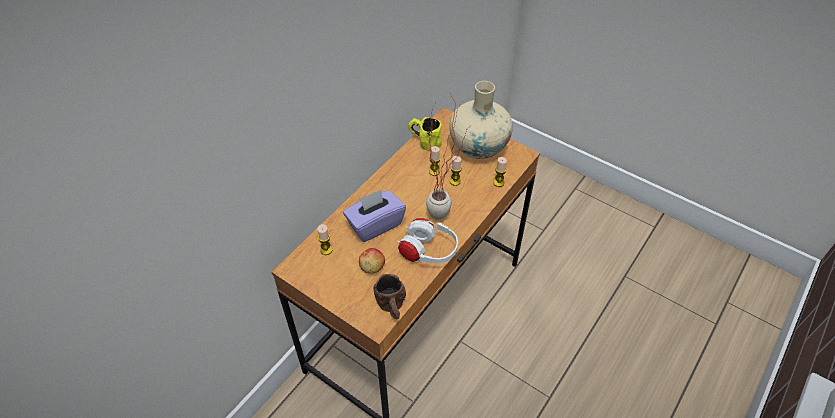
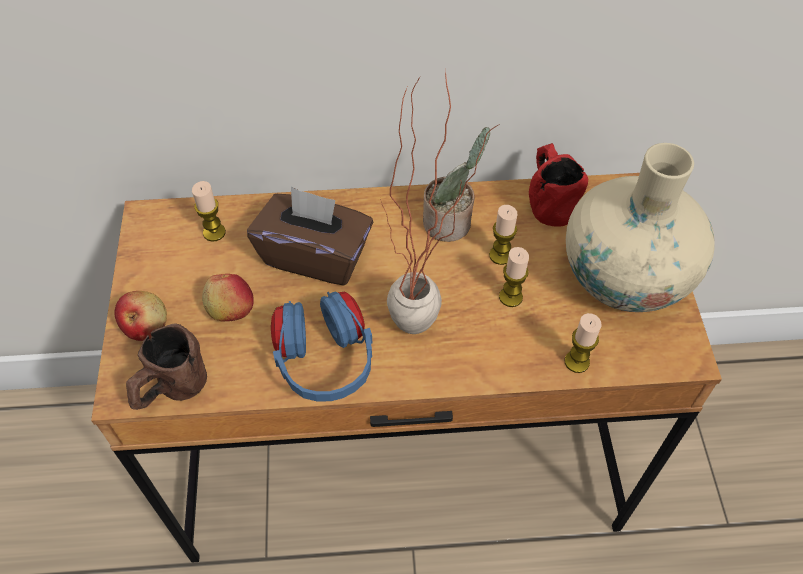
camera: 50 degrees right, 5 degrees up
purple tissue box [343,189,406,242] -> brown tissue box [247,186,373,286]
white headphones [397,218,458,263] -> blue headphones [271,292,372,402]
yellow mug [408,117,442,151] -> red mug [529,143,588,227]
none -> apple [114,291,167,341]
none -> potted plant [423,127,490,242]

